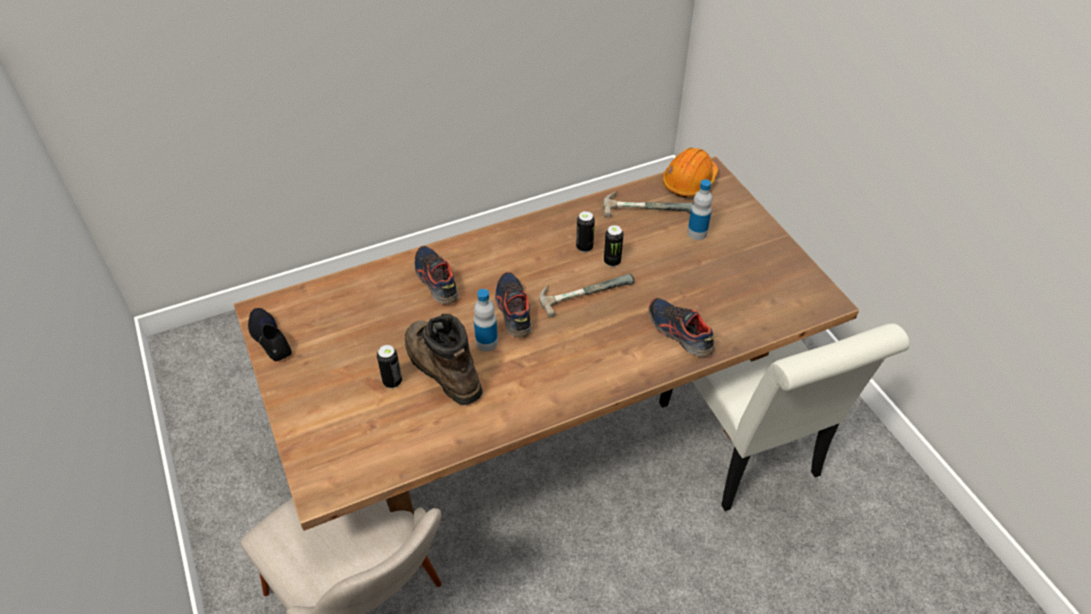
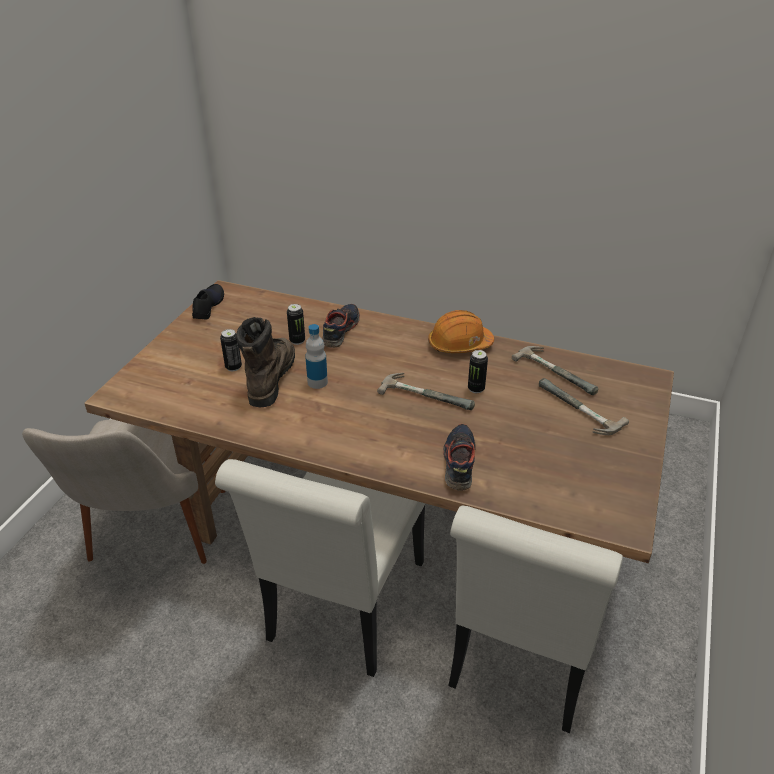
camera: 45 degrees right, 10 degrees down
shoe [495,272,532,337] -> none
can [576,211,595,252] -> can moved to [287,304,305,345]
orange hard hat [663,147,718,198] -> orange hard hat moved to [428,310,494,353]
bottle [687,179,712,240] -> hammer [539,378,629,435]
none -> white chair [215,459,425,677]

